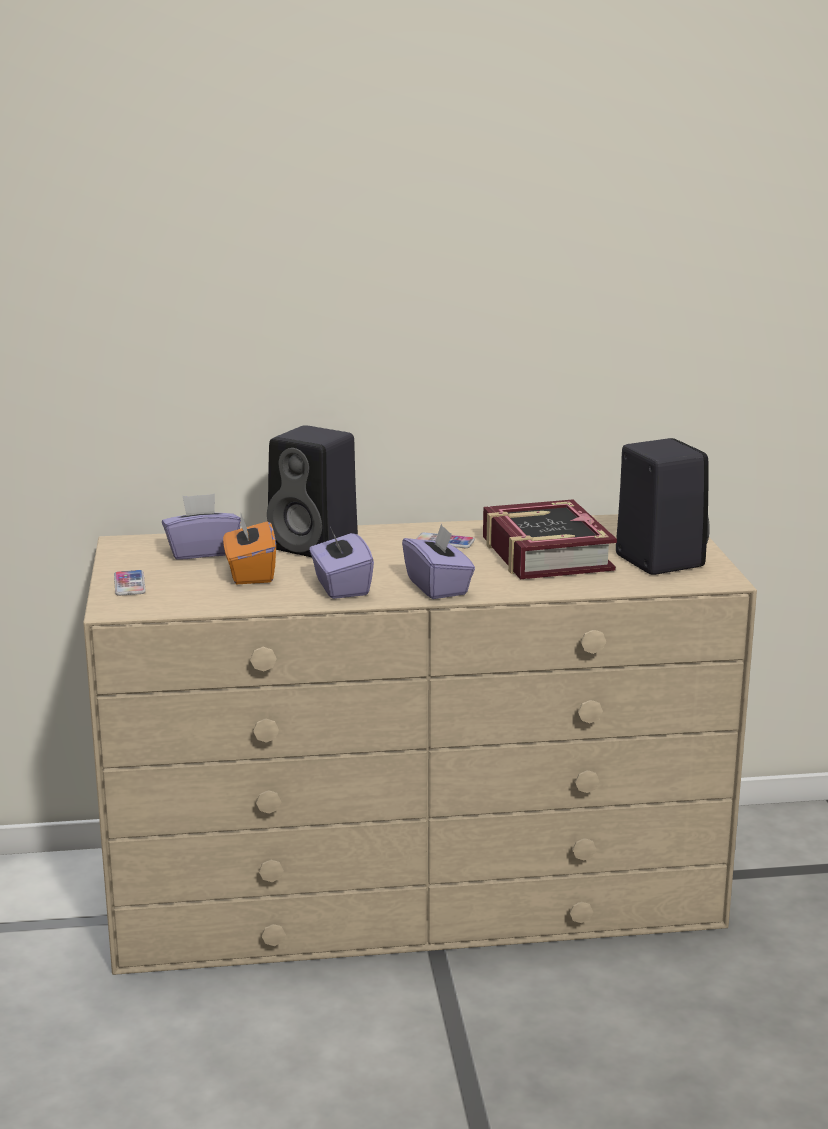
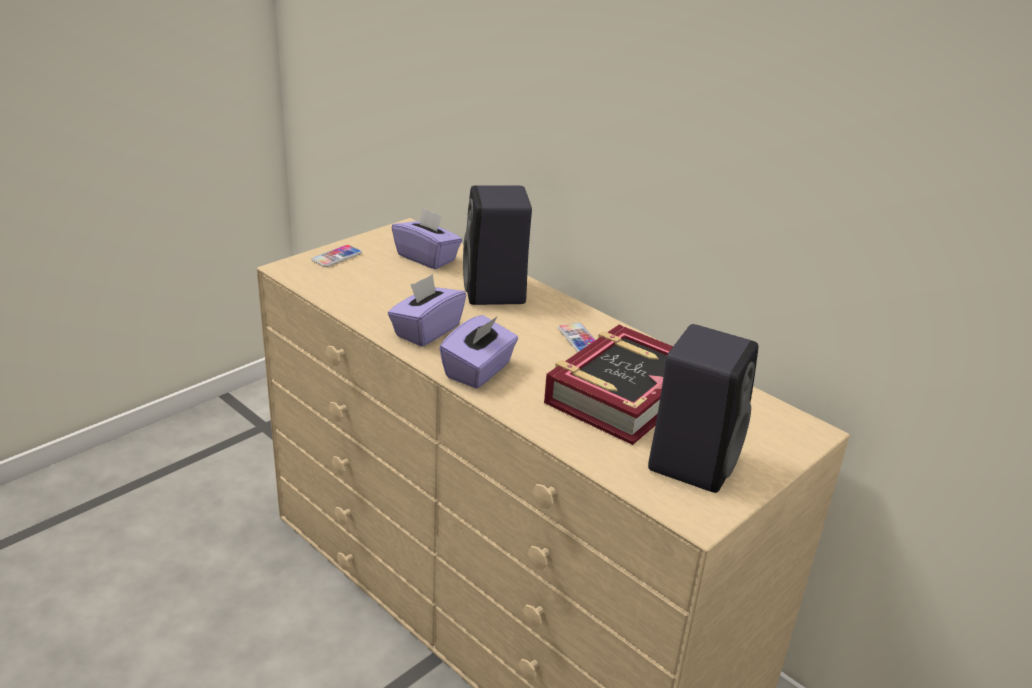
camera: 50 degrees right, 10 degrees up
orange tissue box [223,512,276,584] -> none

